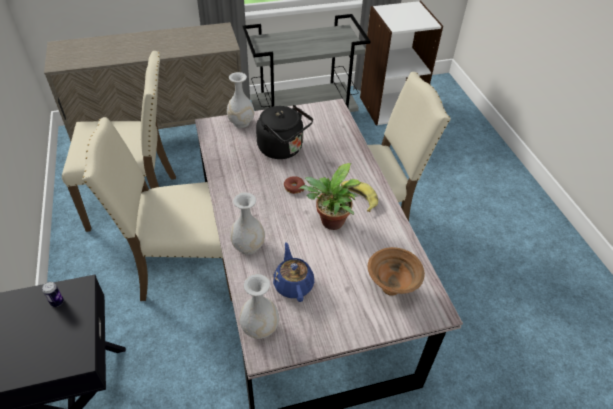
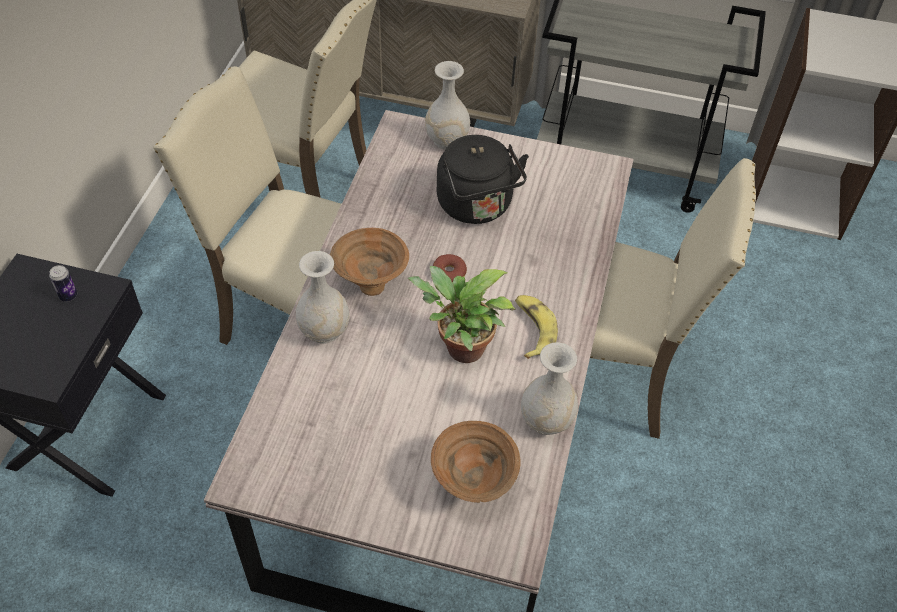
camera: 30 degrees right, 5 degrees up
white vase [239,274,279,339] -> white vase moved to [521,342,578,435]
blue teapot [273,243,314,302] -> none
none -> brown bowl [330,228,409,296]

